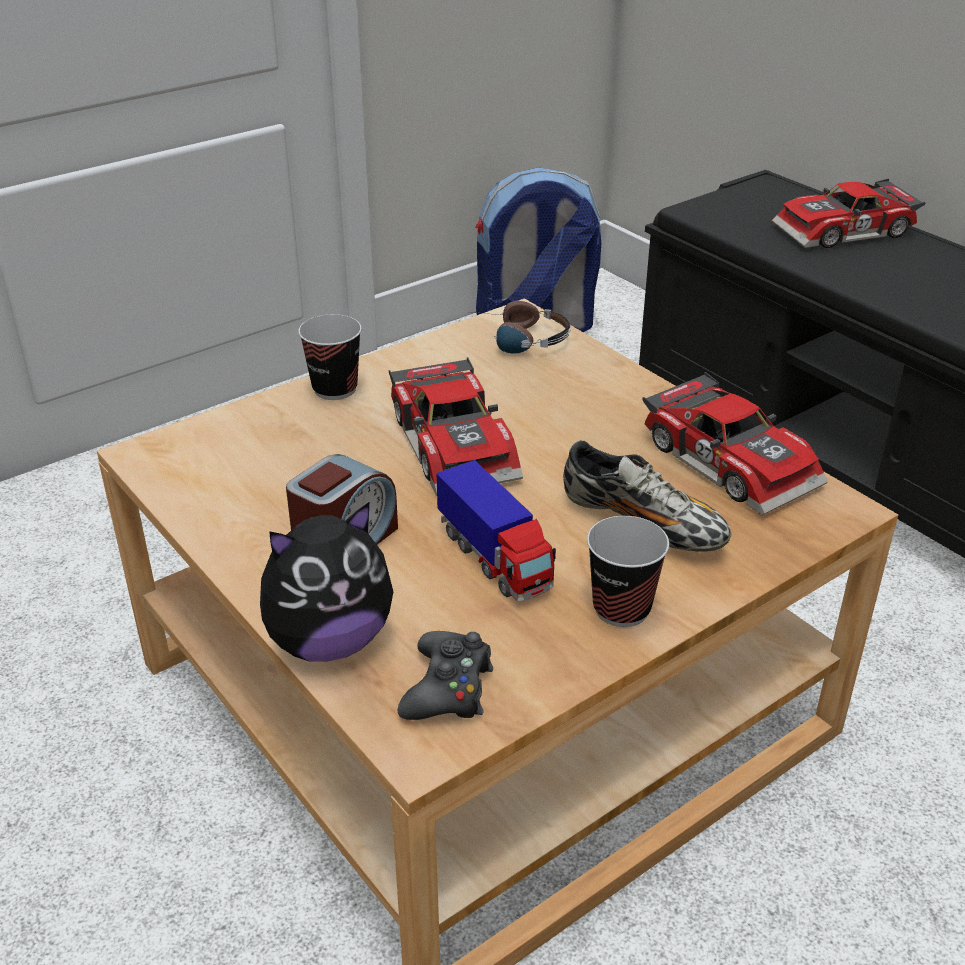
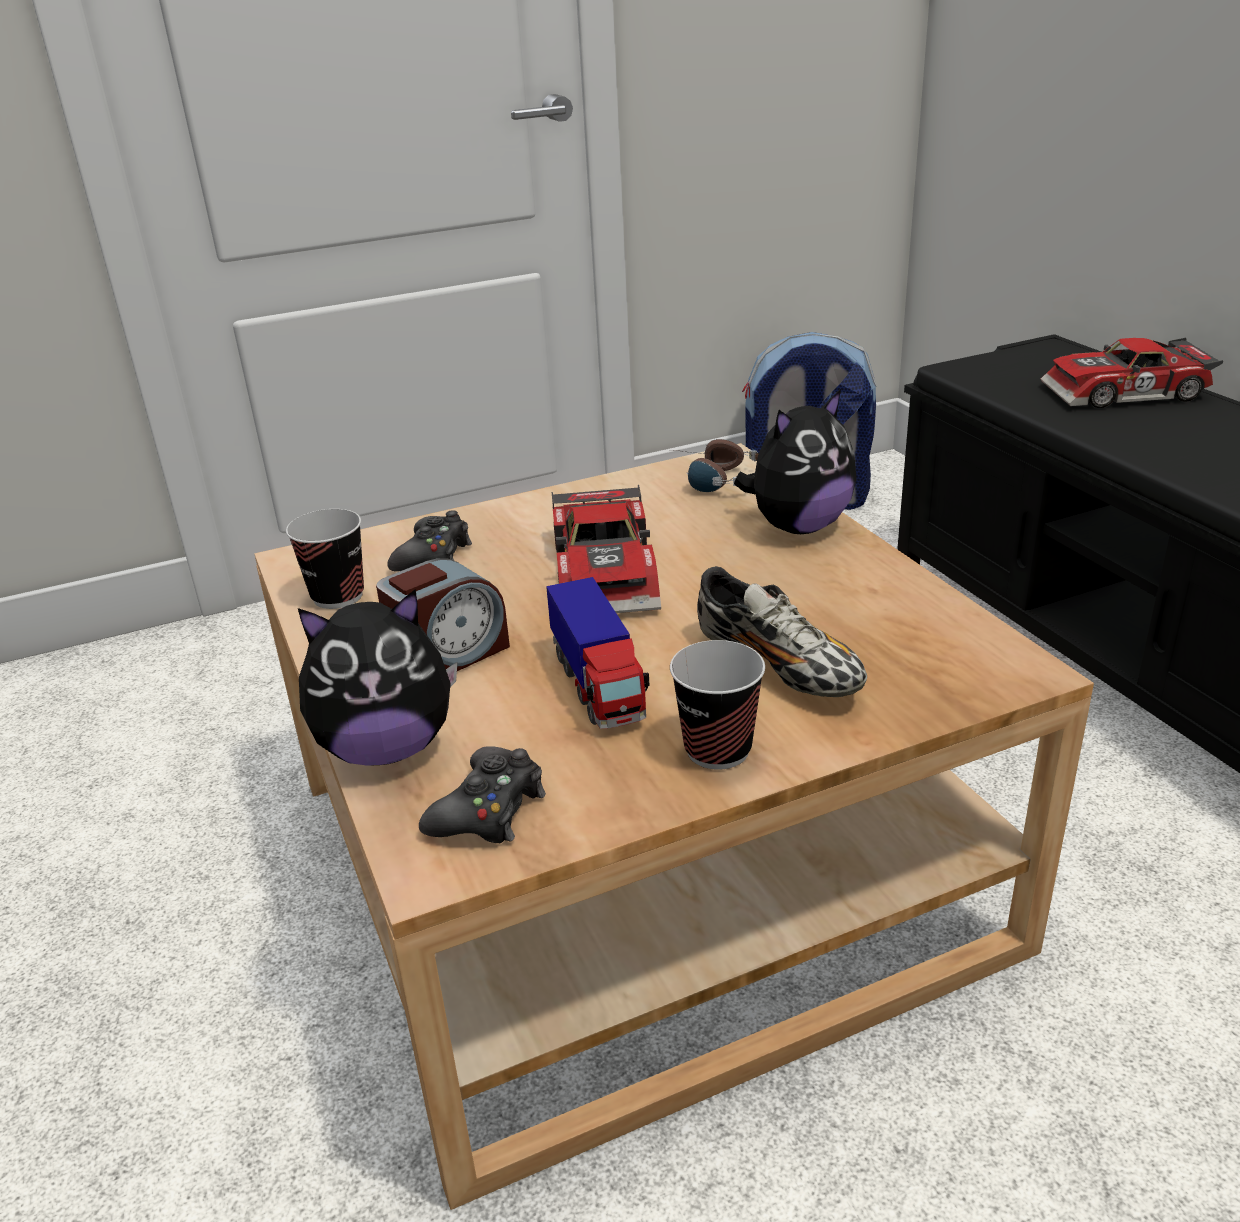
camera: 15 degrees right, 5 degrees down
cup [298,314,362,400] -> cup moved to [286,509,364,609]
toy car [642,372,828,515] -> none
none -> black game controller [387,510,472,571]
none -> plush toy [734,389,857,534]

